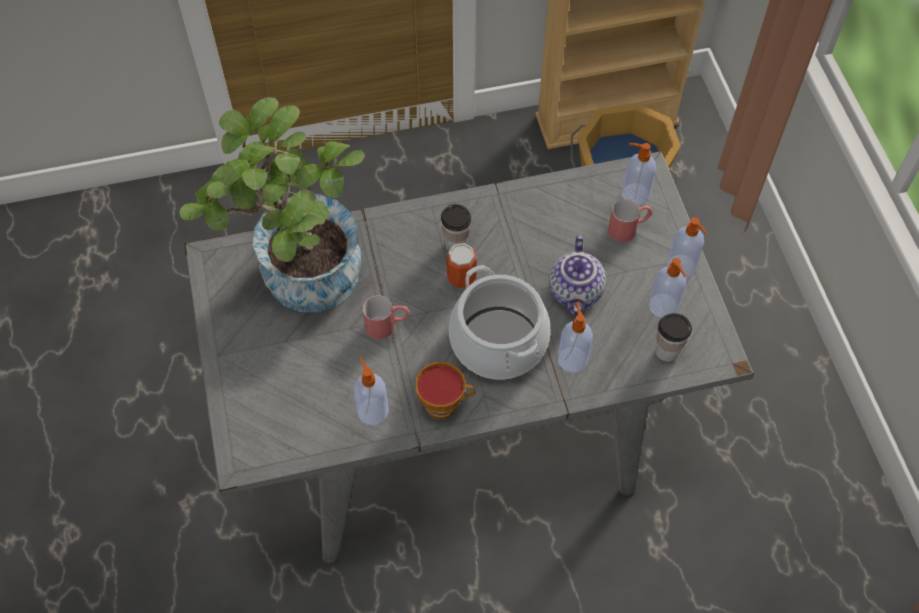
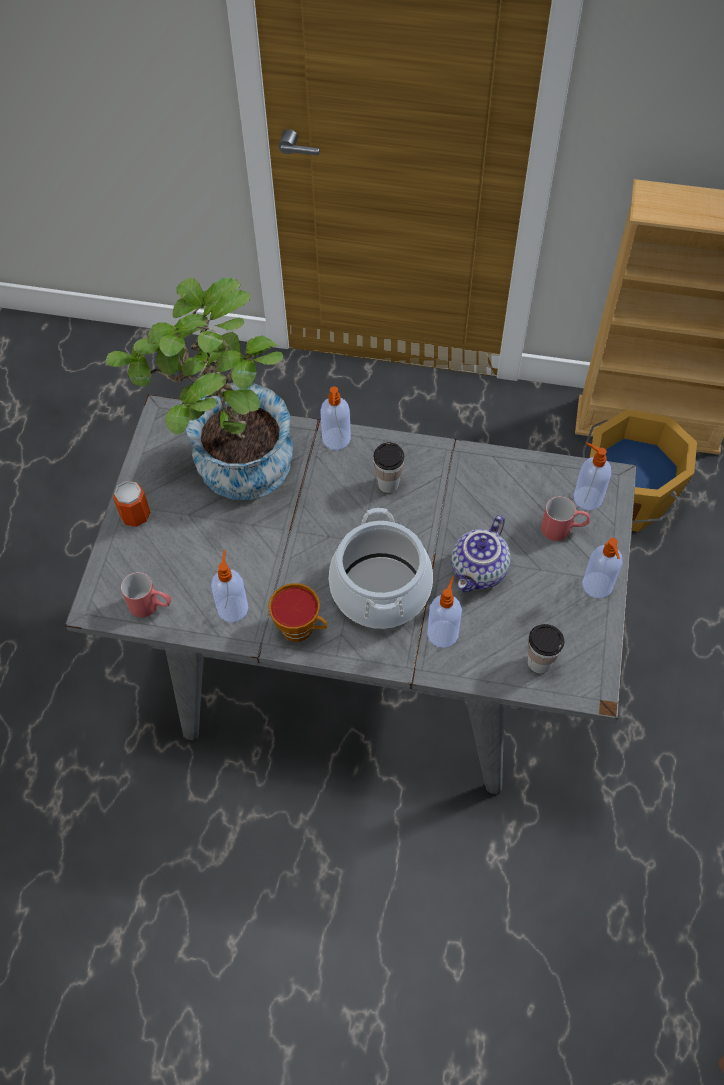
camera: 25 degrees right, 0 degrees up
red mug [363,295,409,339] -> red mug moved to [121,572,171,617]
can [447,243,477,289] -> can moved to [113,481,150,527]
soap dispenser [649,258,686,318] -> soap dispenser moved to [320,386,351,450]

